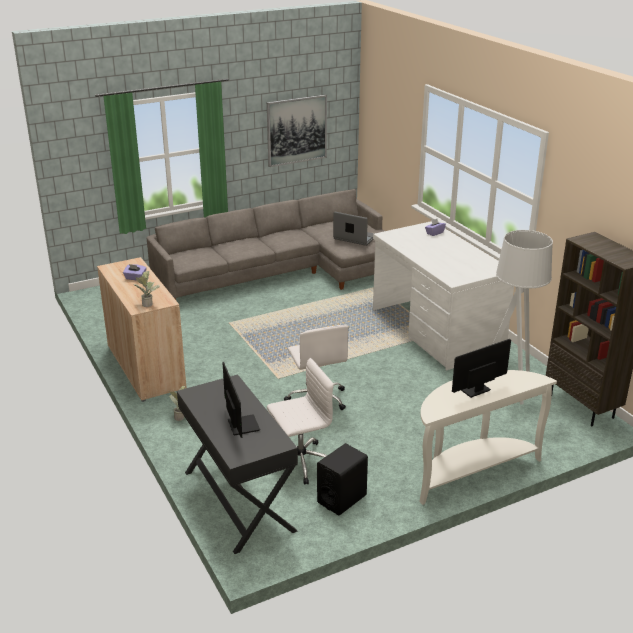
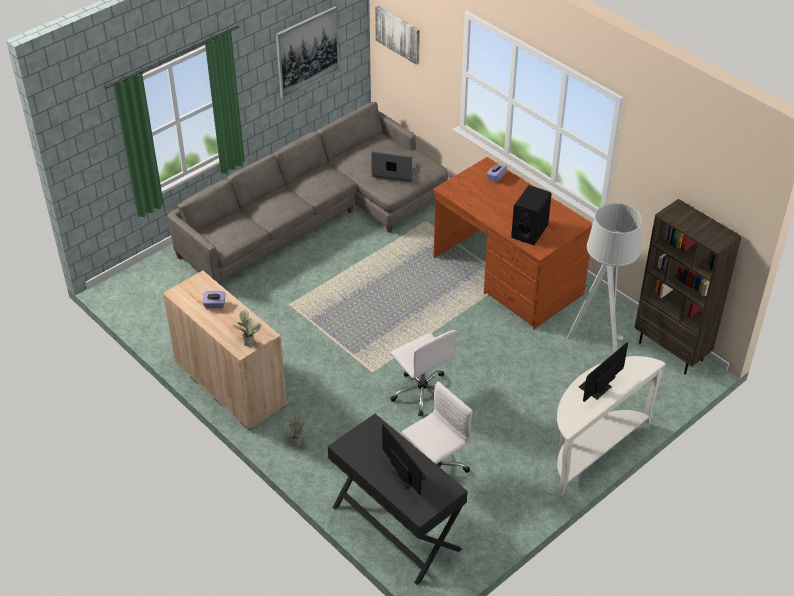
camera: 15 degrees left, 15 degrees up
black speaker [317,443,368,516] -> black speaker moved to [511,185,552,245]
white desk [373,221,514,370] -> brown desk [433,157,593,329]
none -> picture [375,6,420,65]

